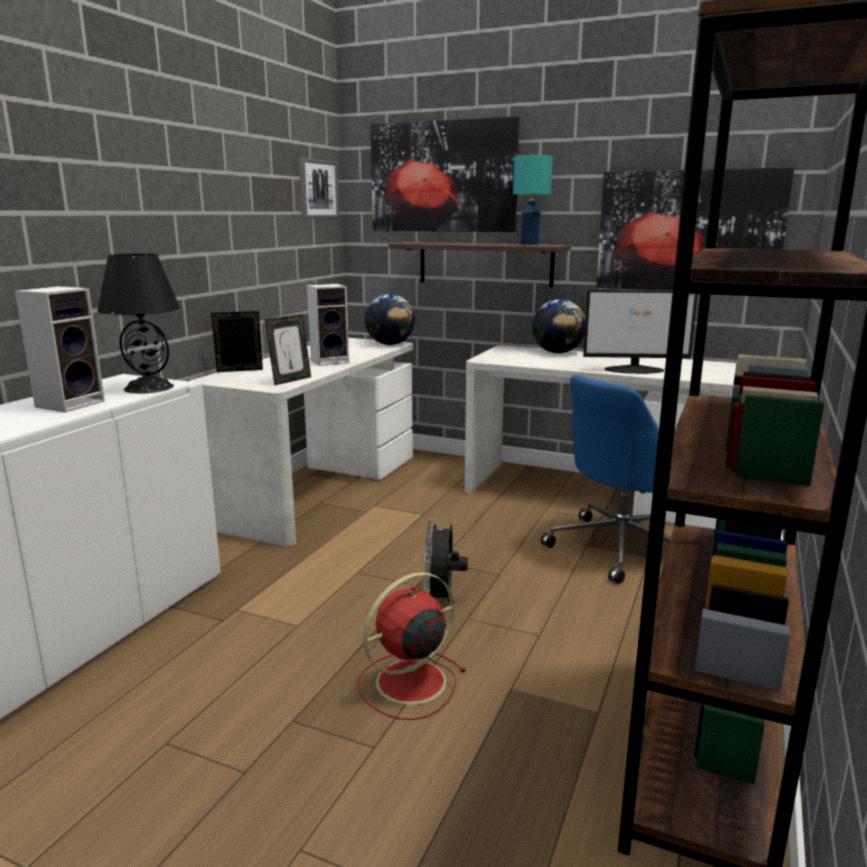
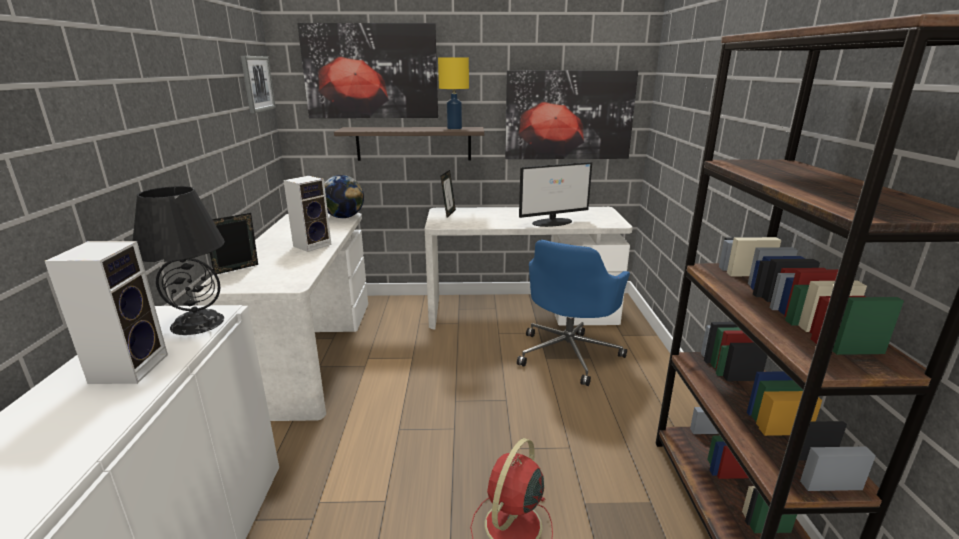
camera: 25 degrees left, 5 degrees up
picture frame [265,314,311,386] -> picture frame moved to [441,170,456,218]
black fan [424,518,468,603] -> none
turquoise table lamp [513,155,553,245] -> yellow table lamp [438,57,469,129]
globe [532,299,586,353] -> none

